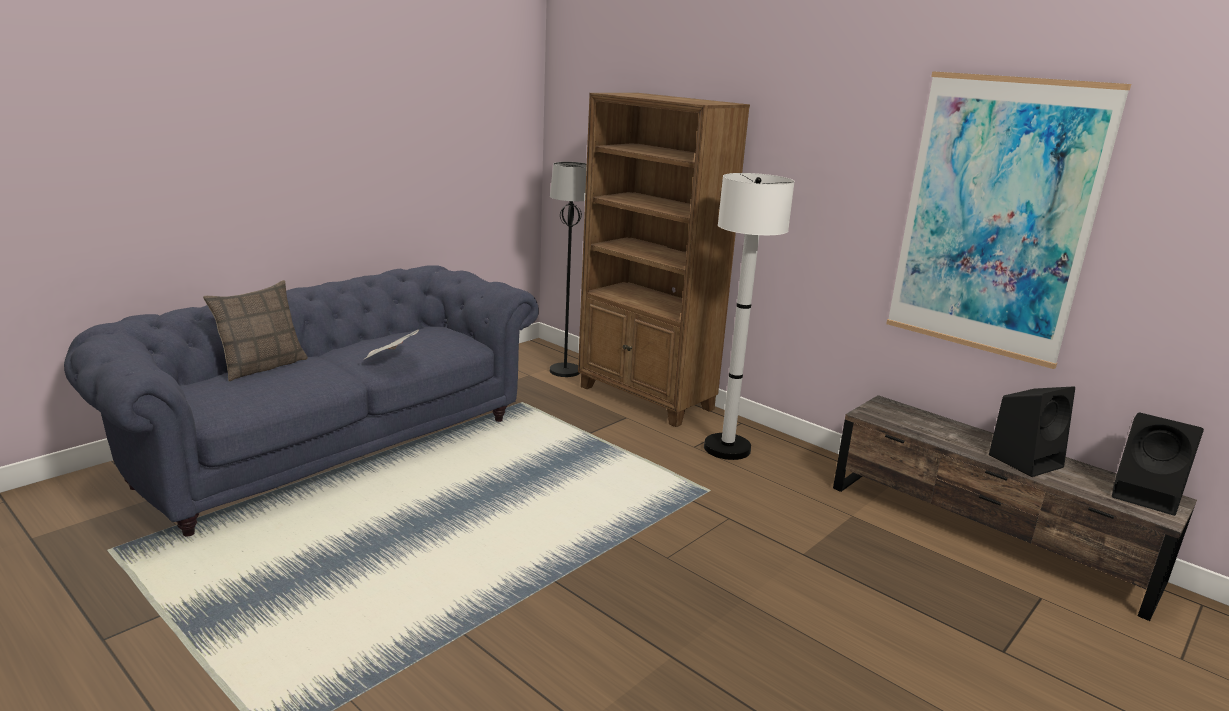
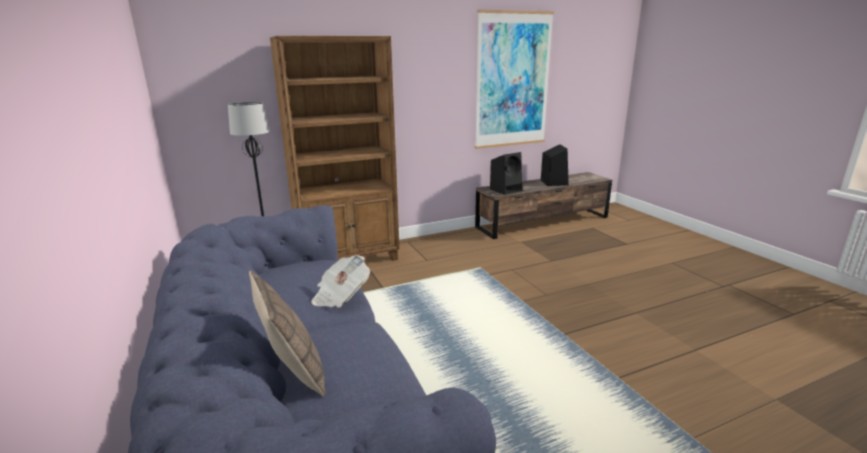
camera: 65 degrees left, 0 degrees up
white floor lamp [704,173,795,460] -> none
black speaker [1112,413,1204,516] -> black speaker moved to [490,152,522,195]

